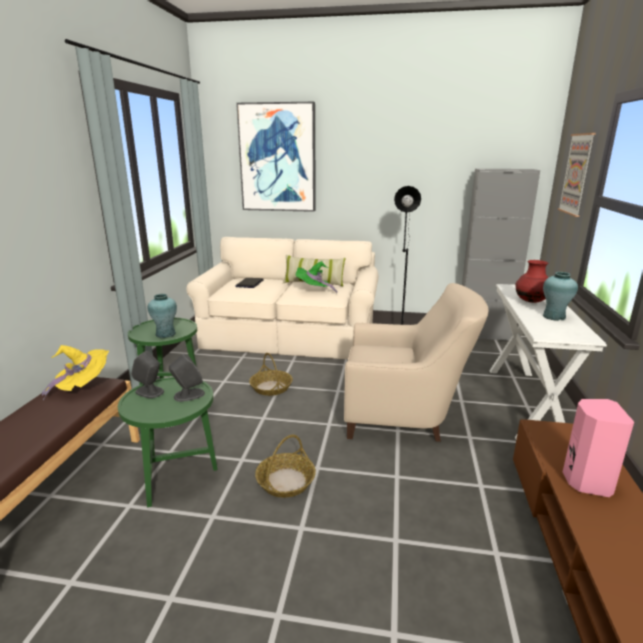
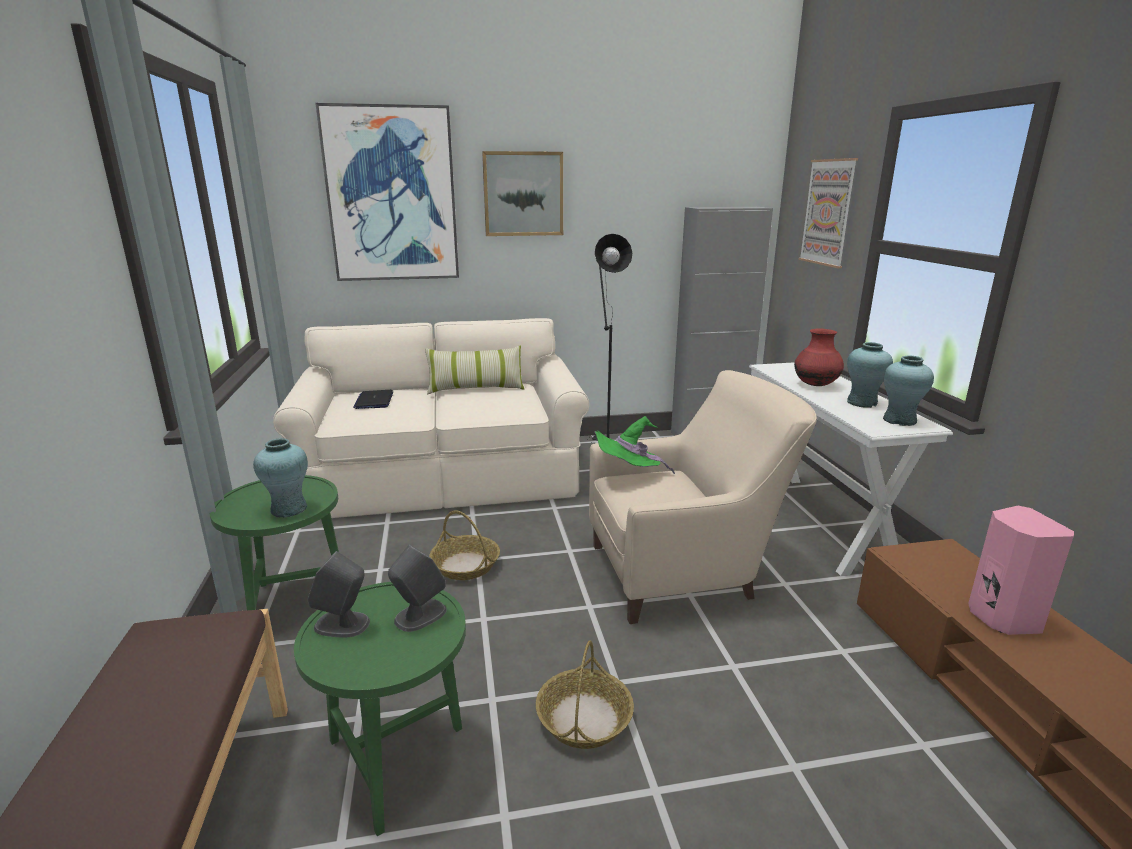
camera: 20 degrees left, 0 degrees up
yellow hat [42,345,109,400] -> none
green hat [296,261,337,293] -> green hat moved to [595,416,675,474]
none -> picture [482,151,563,236]
none -> turquoise vase [883,355,934,426]

